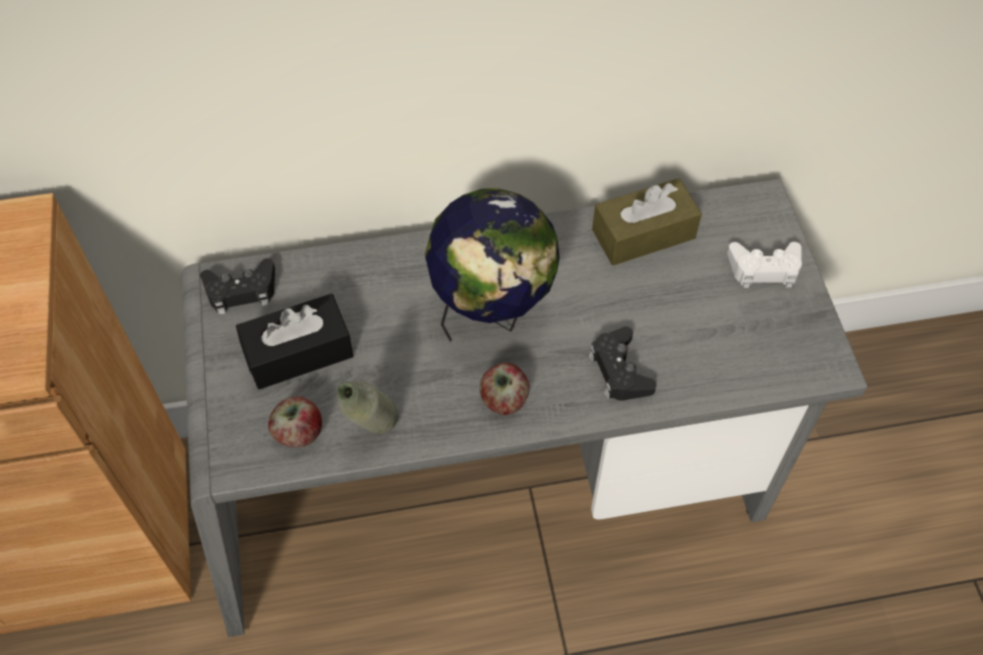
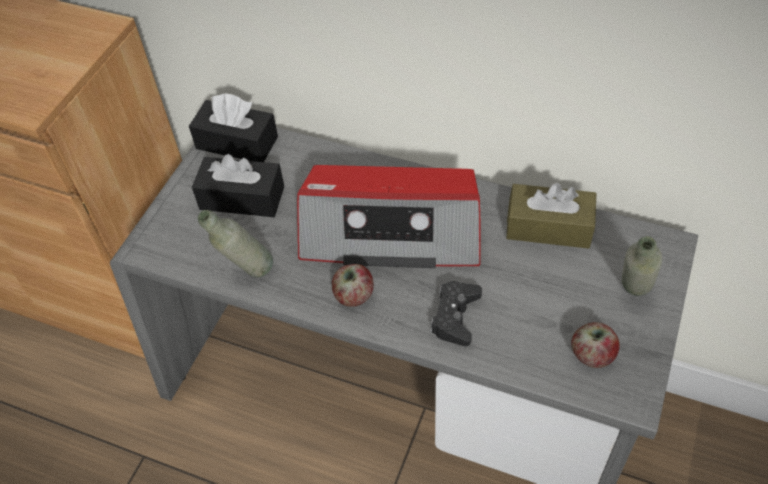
camera: 35 degrees right, 5 degrees down
black game controller [200,258,275,315] -> black tissue box [189,93,278,162]
apple [268,397,322,448] -> apple moved to [571,322,620,368]
globe [425,188,560,342] -> radio [297,165,481,268]
white game controller [727,242,802,288] -> grey bottle [622,236,662,296]

